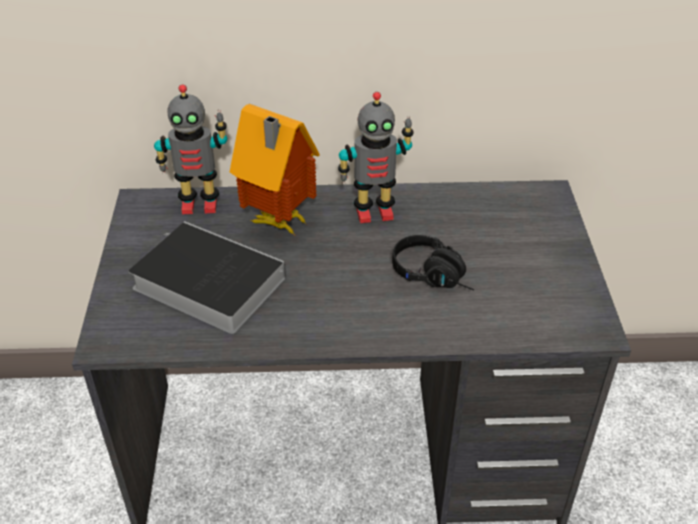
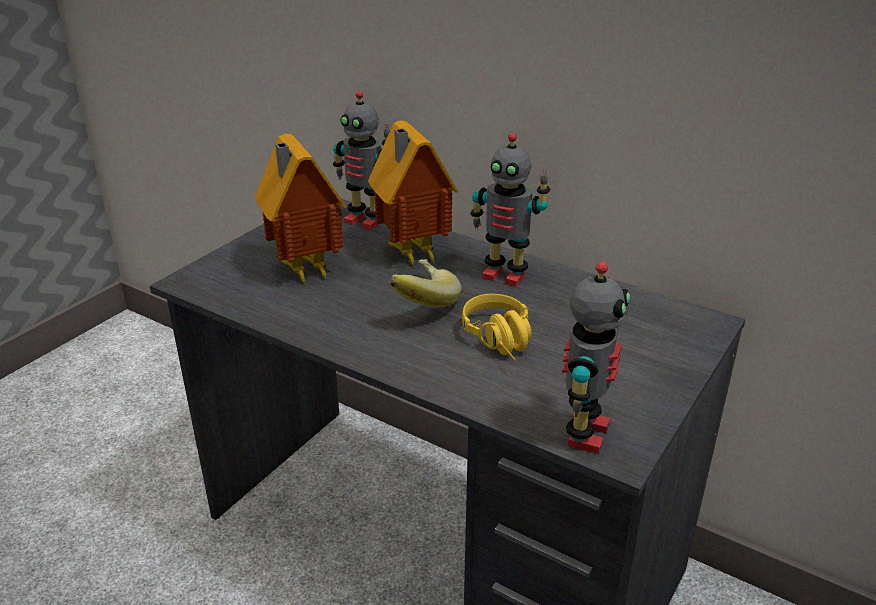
camera: 35 degrees right, 10 degrees down
book [129,221,286,334] -> toy house [255,134,347,285]
black headphones [392,235,474,291] -> yellow headphones [462,294,531,360]
none -> banana [389,259,462,307]
none -> toy robot [562,262,630,454]

